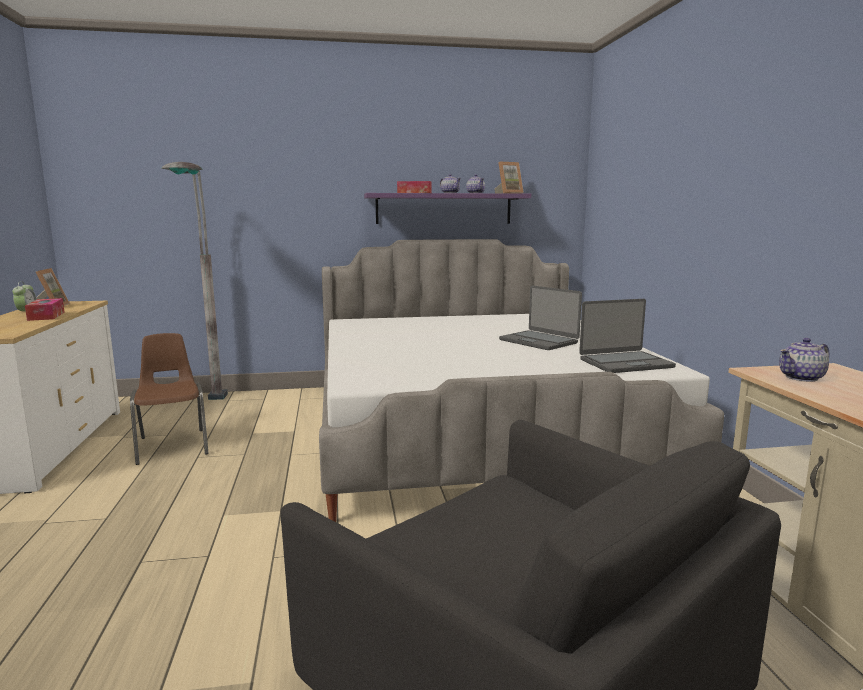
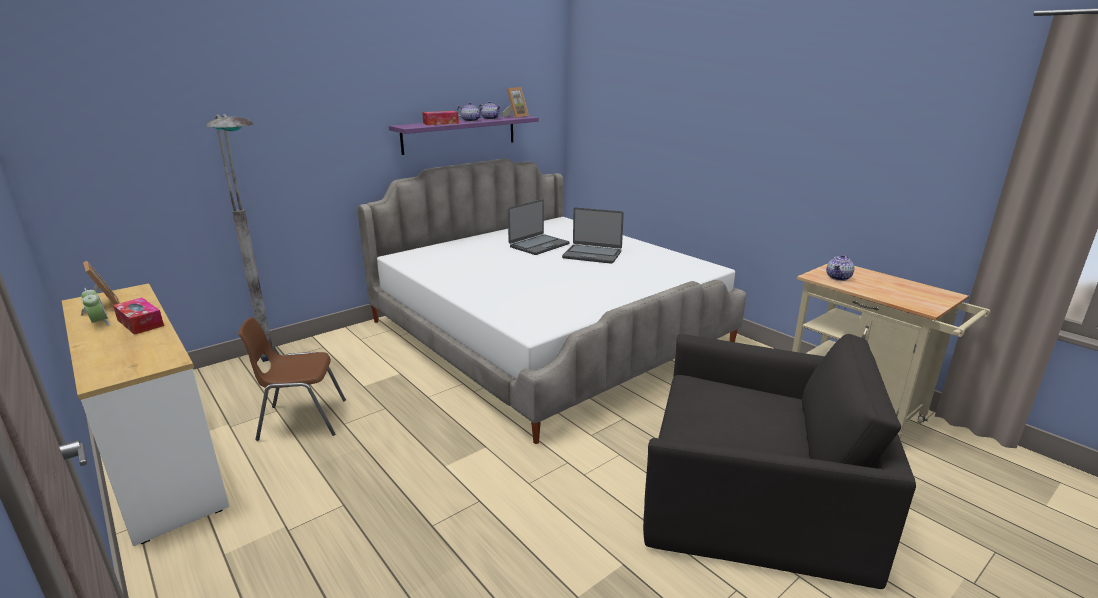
camera: 30 degrees left, 10 degrees up
brown chair [130,333,209,465] -> brown chair turned 45 degrees counterclockwise [238,317,346,441]
laptop [579,299,676,373] -> laptop moved to [508,199,569,255]

